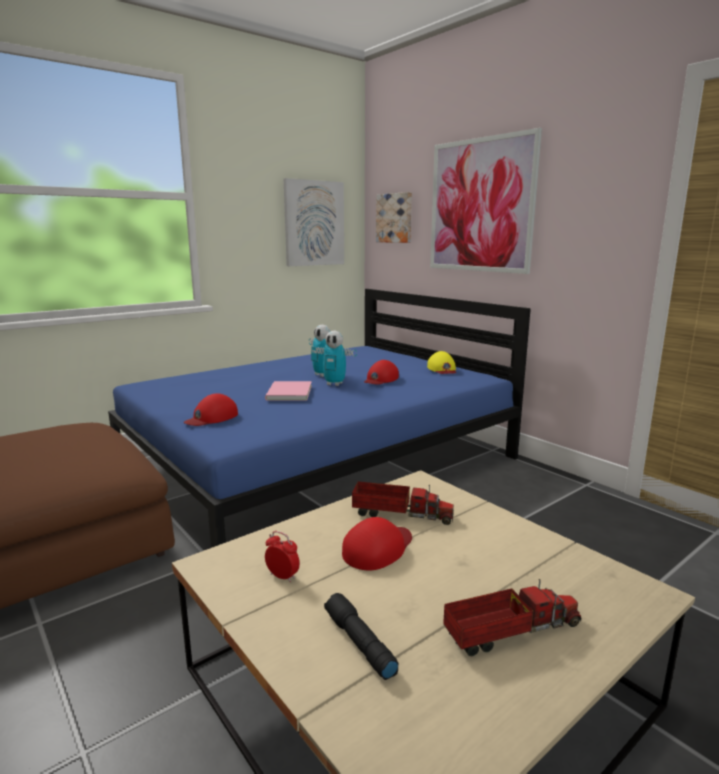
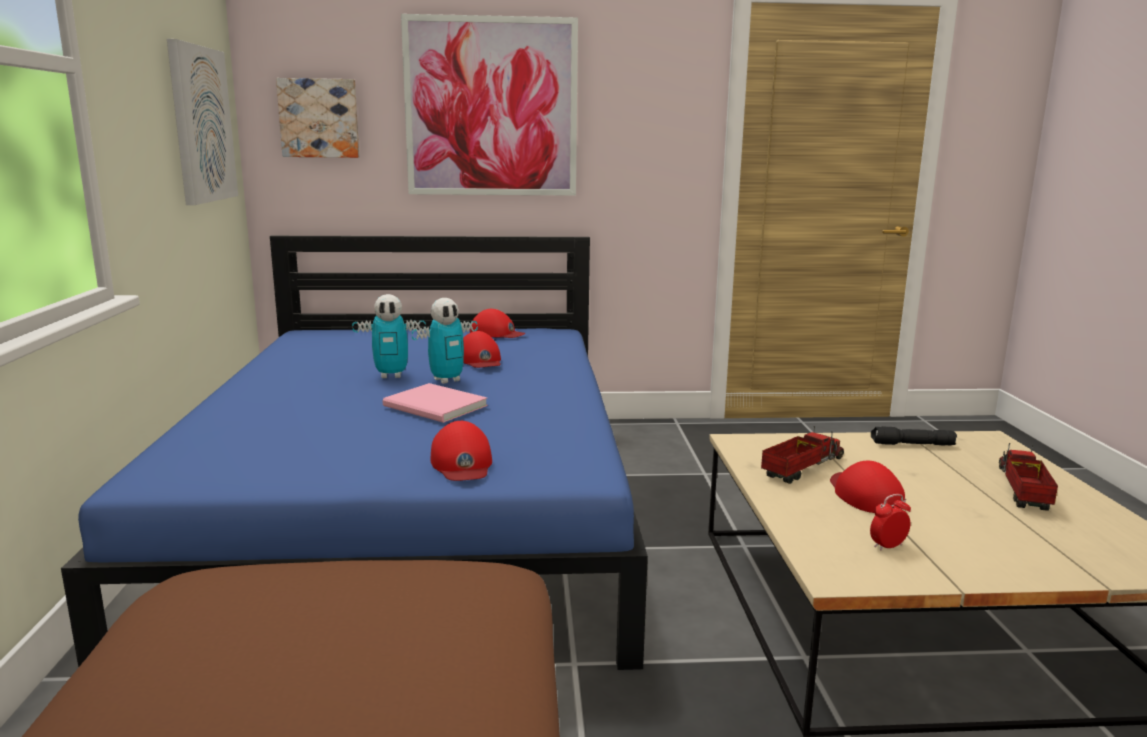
camera: 55 degrees left, 0 degrees up
black flashlight [324,593,398,680] -> black flashlight moved to [871,427,957,446]
yellow cap [427,351,456,374] -> red cap [470,309,526,338]

